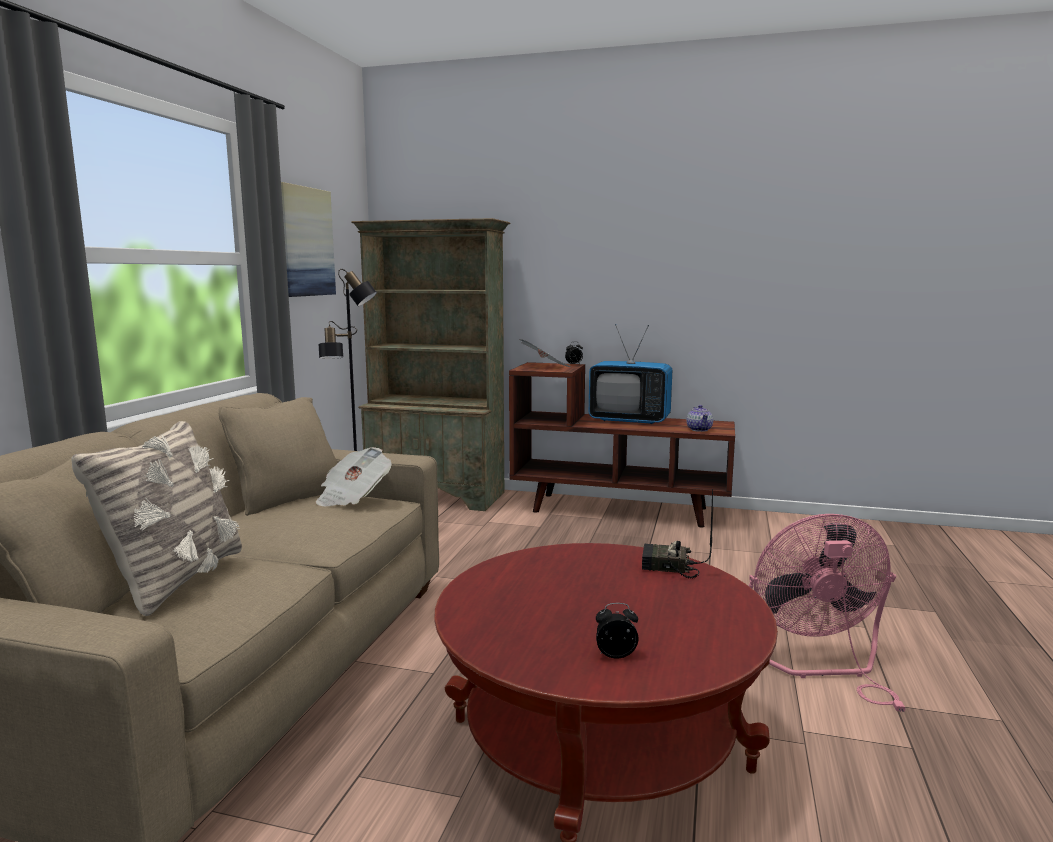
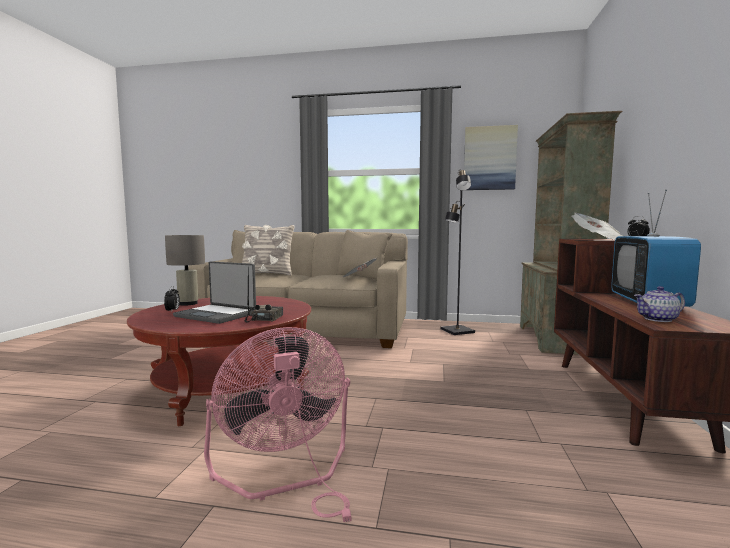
camera: 85 degrees right, 5 degrees down
pink fan [749,514,905,712] -> pink fan turned 105 degrees counterclockwise [204,327,352,522]
none -> grey table lamp [165,235,205,306]
none -> laptop [173,261,256,324]

